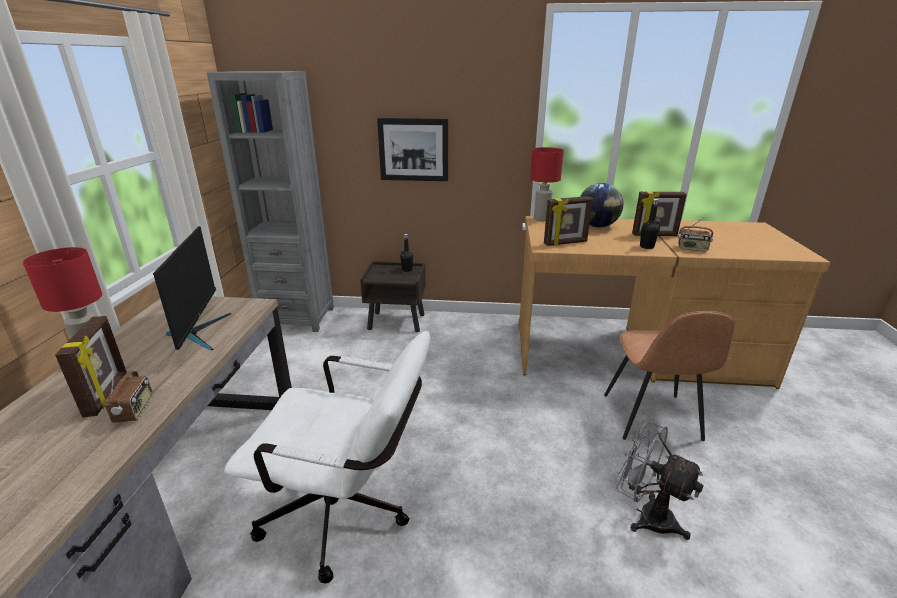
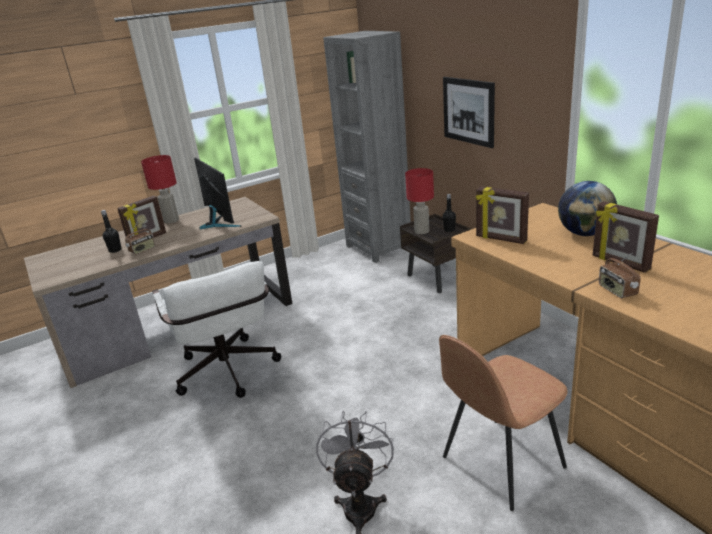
camera: 55 degrees right, 0 degrees up
monitor [153,226,231,350] -> monitor turned 75 degrees counterclockwise [194,157,241,229]
red table lamp [530,147,564,221] -> red table lamp moved to [405,168,434,234]
black bottle [640,199,660,249] -> black bottle moved to [101,210,122,253]

